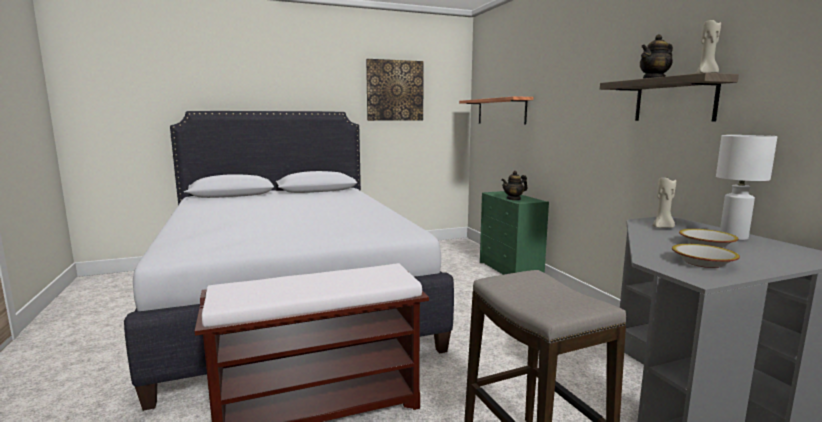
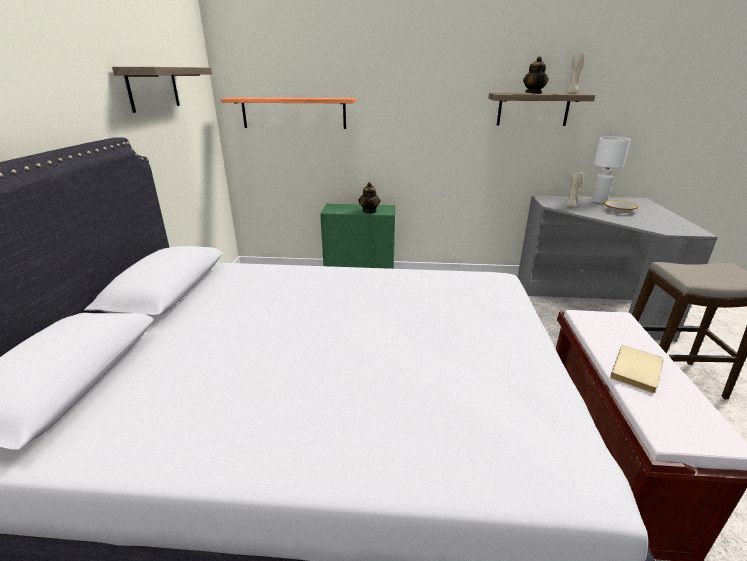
camera: 65 degrees left, 15 degrees up
picture [366,59,424,121] -> shelf [112,67,212,113]
bowl [672,244,740,268] -> none
none -> beige book [610,345,664,393]

